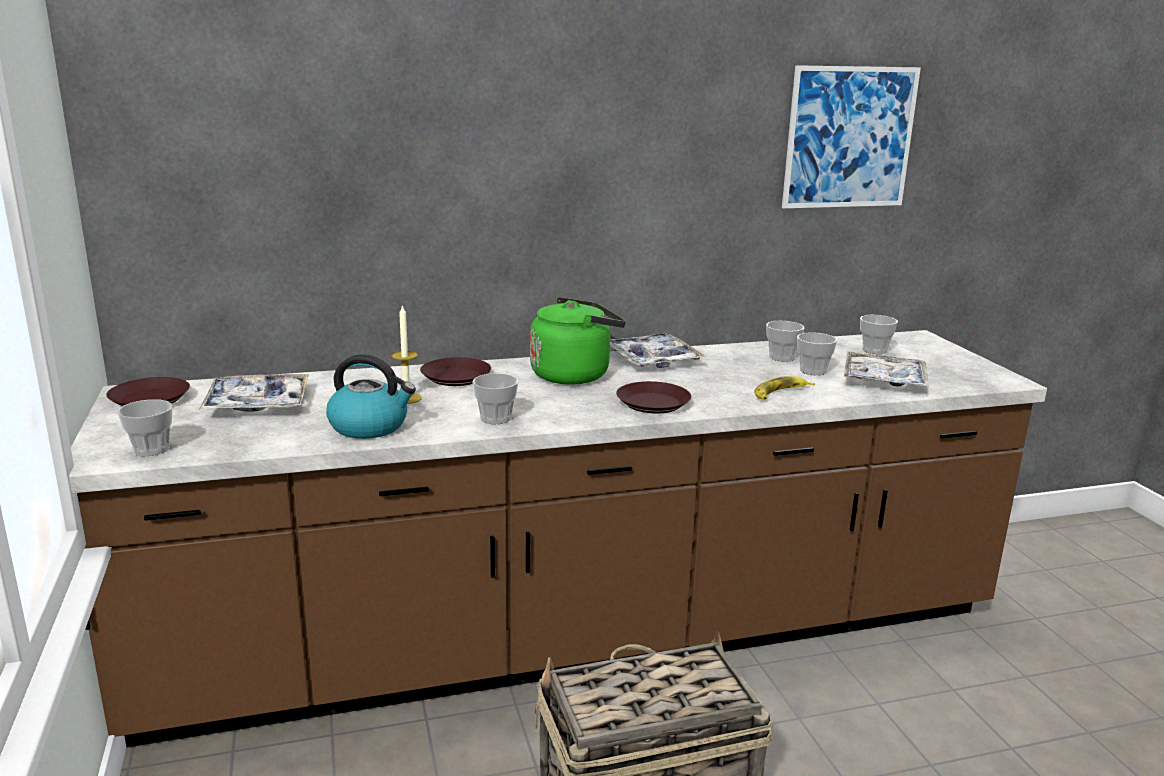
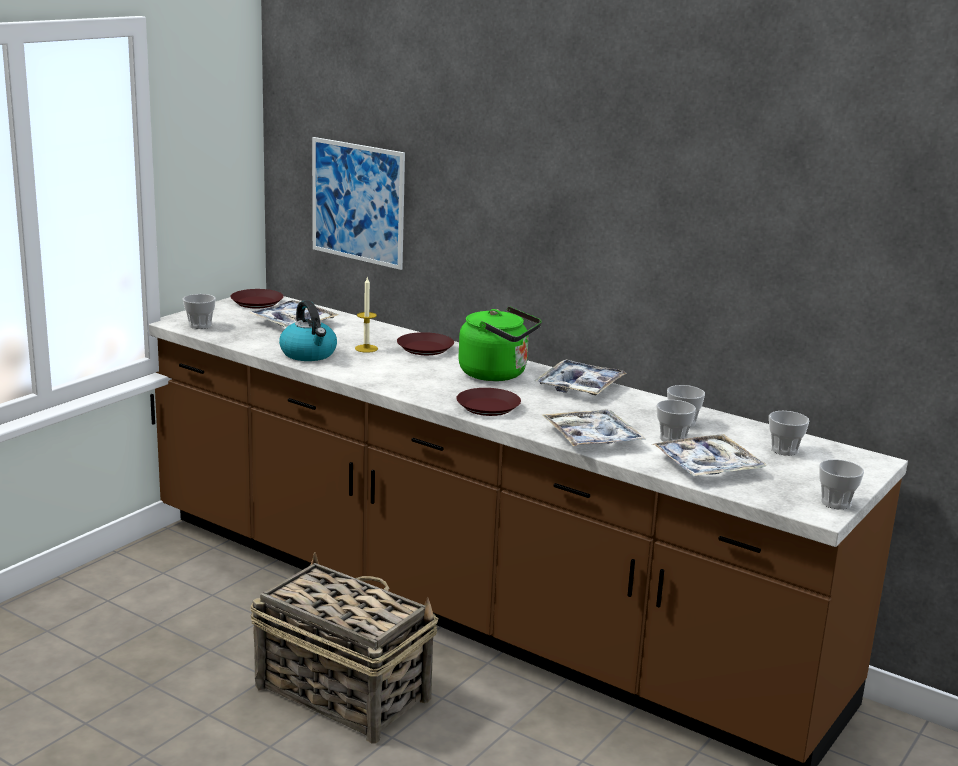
camera: 50 degrees right, 0 degrees up
cup [472,373,519,424] -> cup moved to [819,459,864,510]
banana [754,376,815,400] -> tray [542,410,646,447]
picture [782,65,921,208] -> picture moved to [312,137,405,270]

